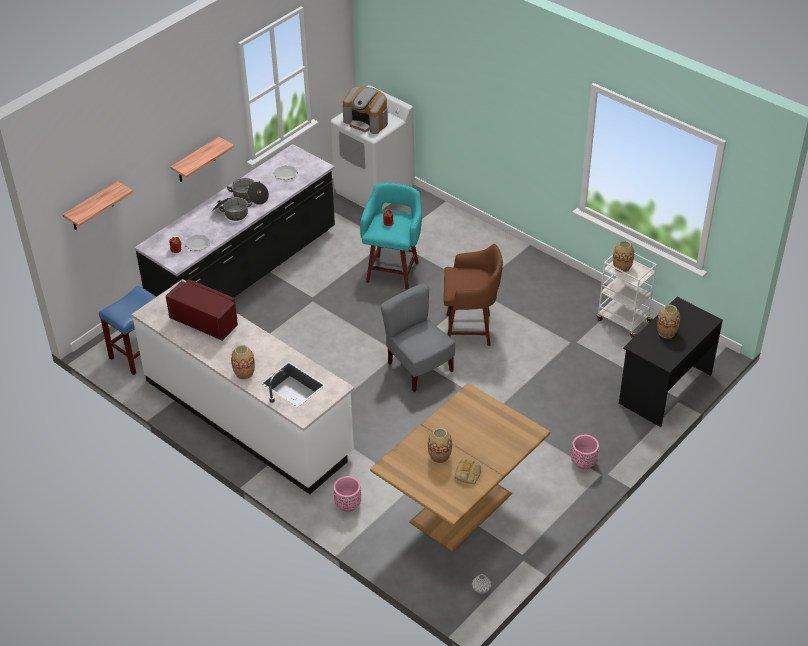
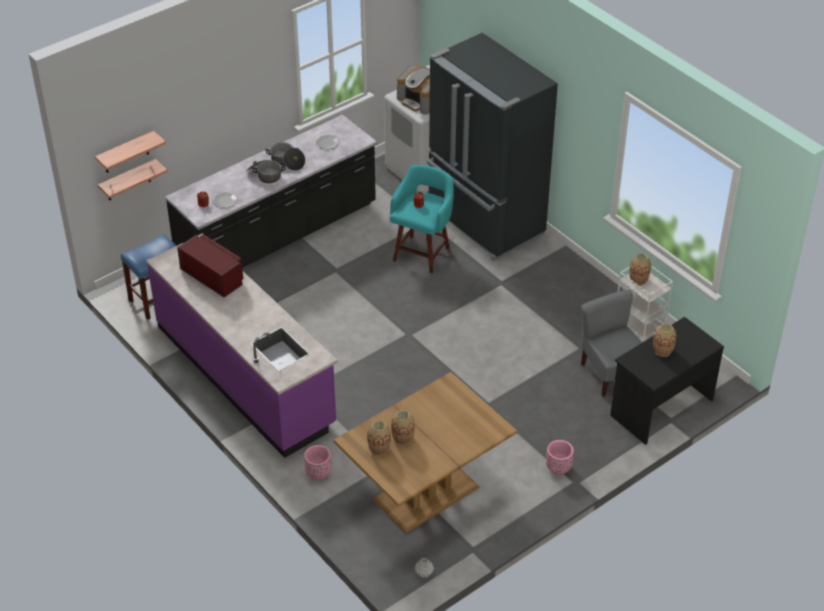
camera: 10 degrees right, 0 degrees up
white counter [131,279,355,494] -> purple counter [146,233,338,458]
shelf [170,137,234,182] -> shelf moved to [98,159,168,201]
vase [231,345,255,380] -> vase moved to [367,420,391,456]
grey chair [380,283,455,392] -> grey chair moved to [581,289,642,397]
brown stool [444,244,503,346] -> none
bread [455,459,481,484] -> none
none -> black fridge [427,33,558,261]

